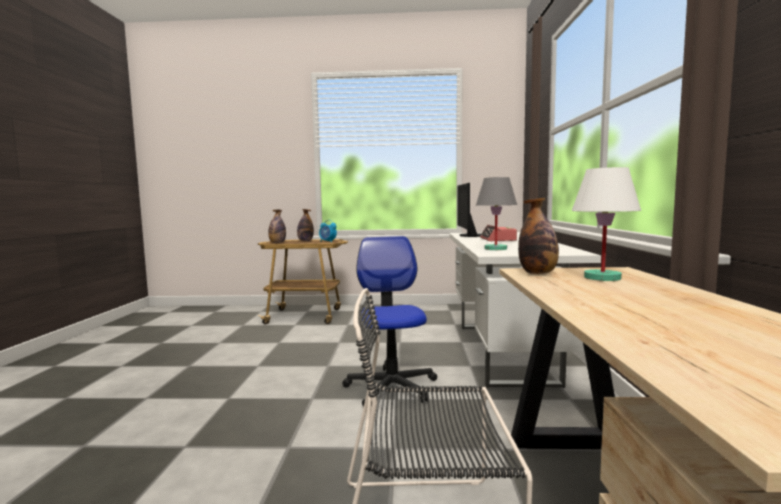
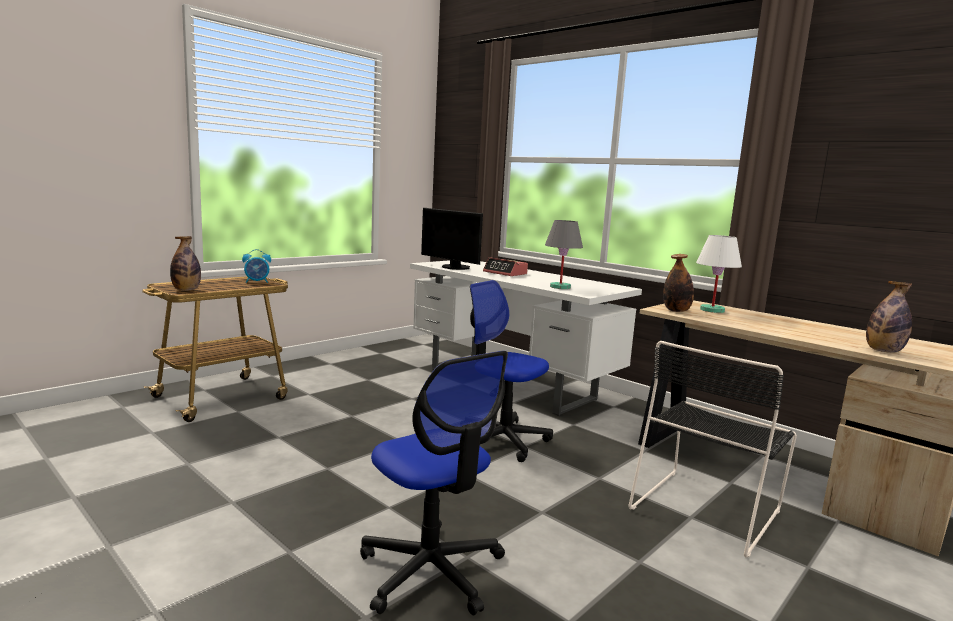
camera: 50 degrees left, 5 degrees up
bottle [297,209,314,241] -> bottle moved to [866,281,912,353]
none -> office chair [360,351,508,615]

